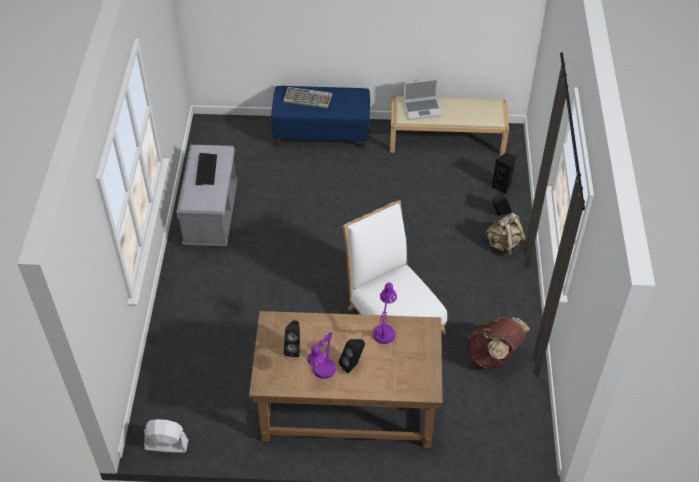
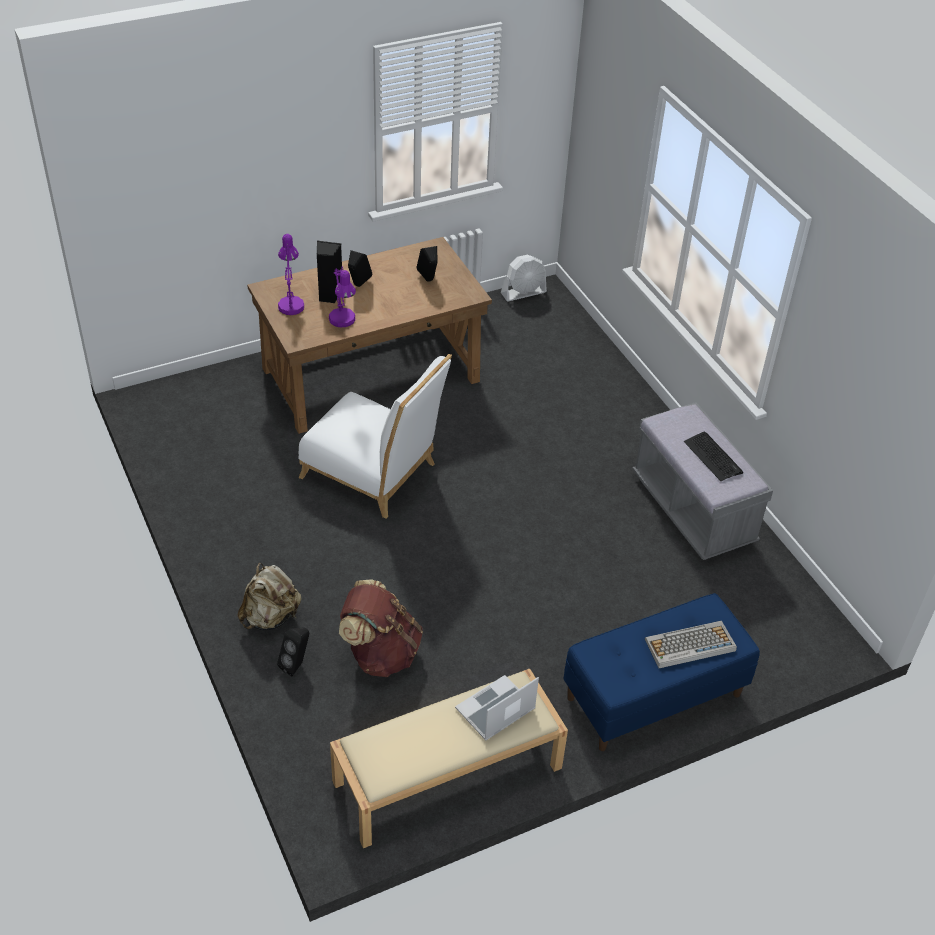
camera: 150 degrees right, 5 degrees down
purple table lamp [307,332,336,379] -> purple table lamp moved to [278,234,304,315]
brown backpack [468,317,530,369] -> brown backpack moved to [339,580,423,677]
black speaker [492,152,516,194] -> black speaker moved to [317,240,342,303]

